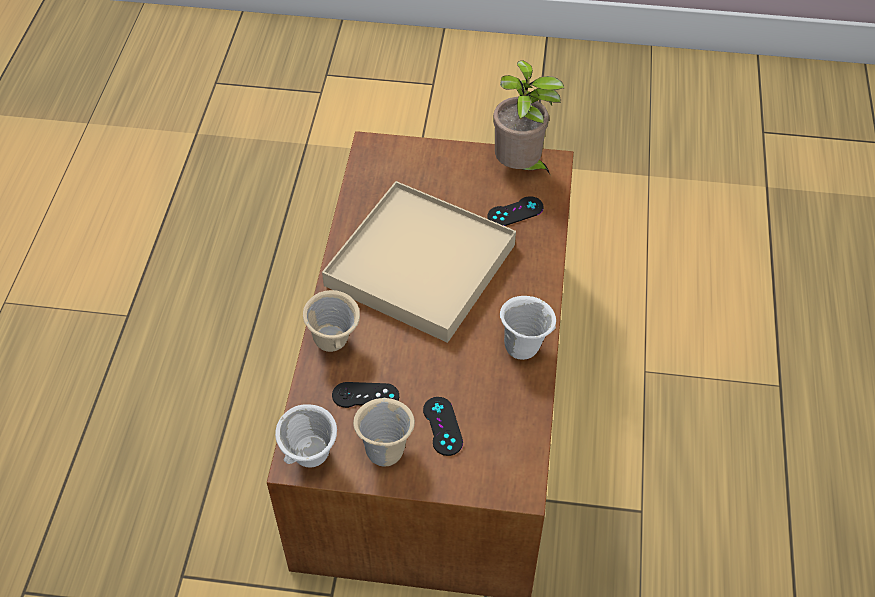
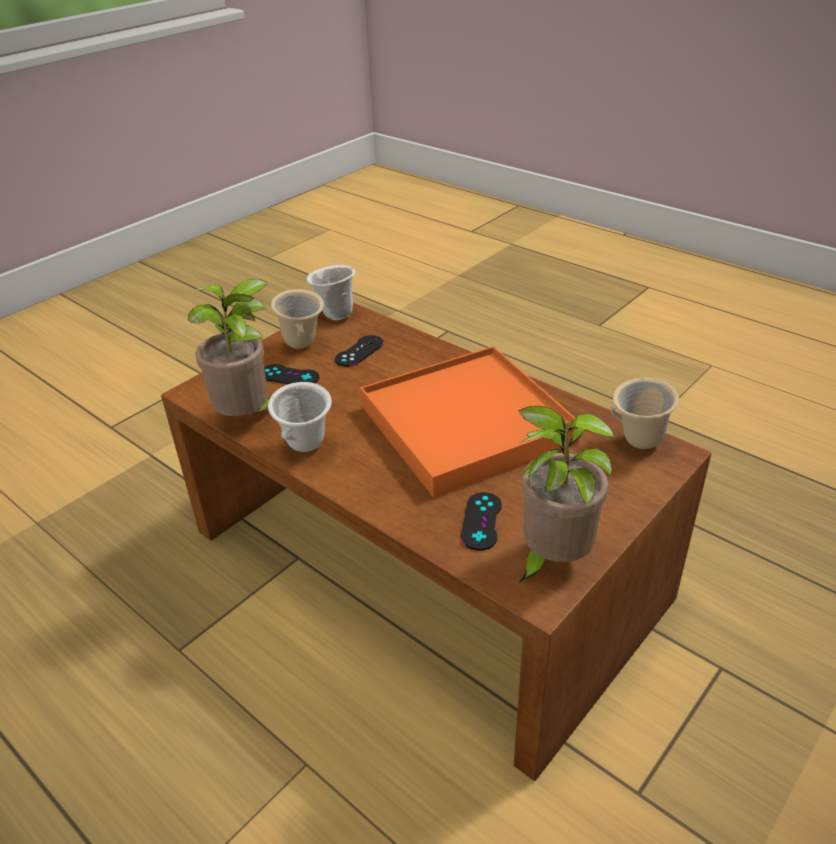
camera: 125 degrees right, 15 degrees down
beige mug [303,290,360,352] -> beige mug moved to [610,377,679,449]
beige tray [322,181,516,343] -> orange tray [360,346,580,498]
none -> potted plant [188,279,270,416]

